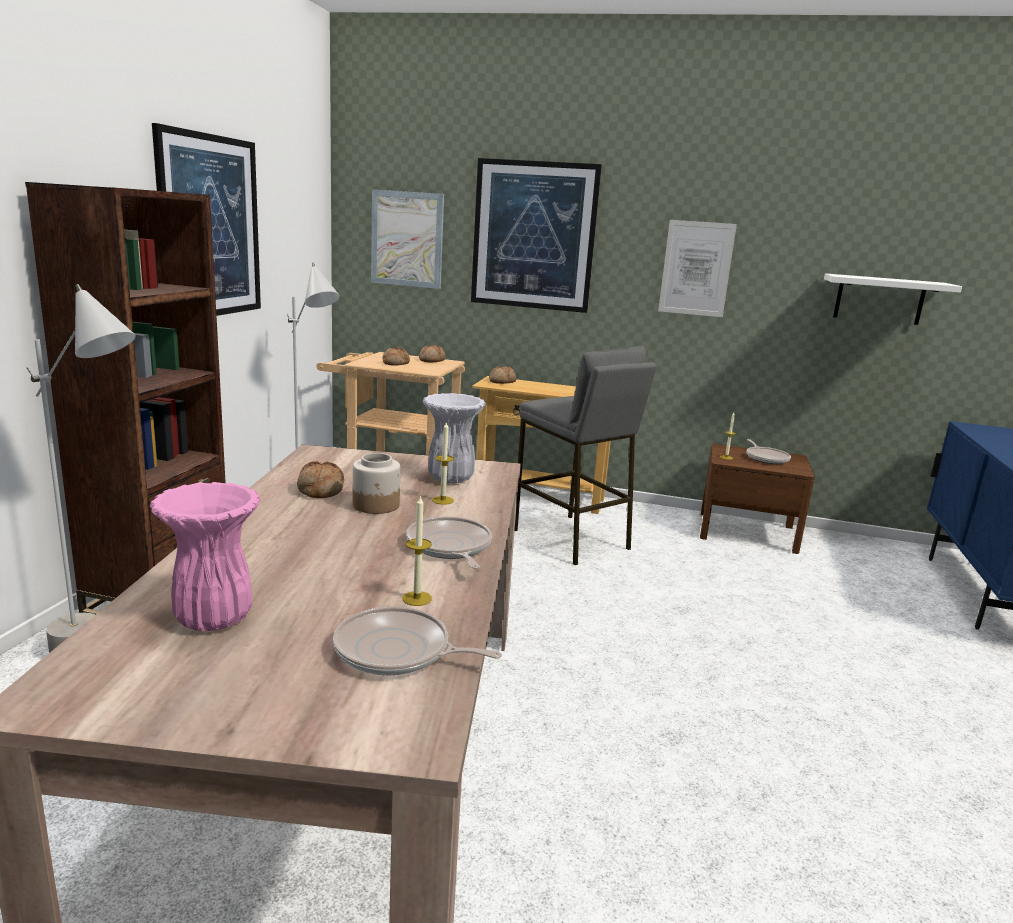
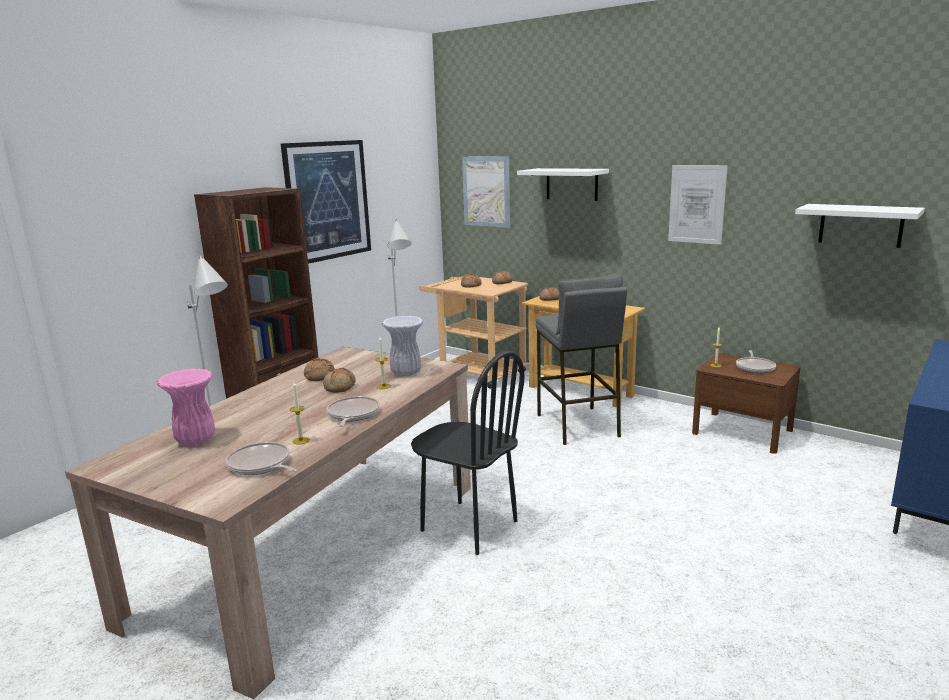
camera: 25 degrees right, 0 degrees up
jar [353,453,400,514] -> bread [323,368,356,393]
picture [471,158,602,313] -> white shelf [517,168,609,201]
none -> black chair [411,350,524,555]

